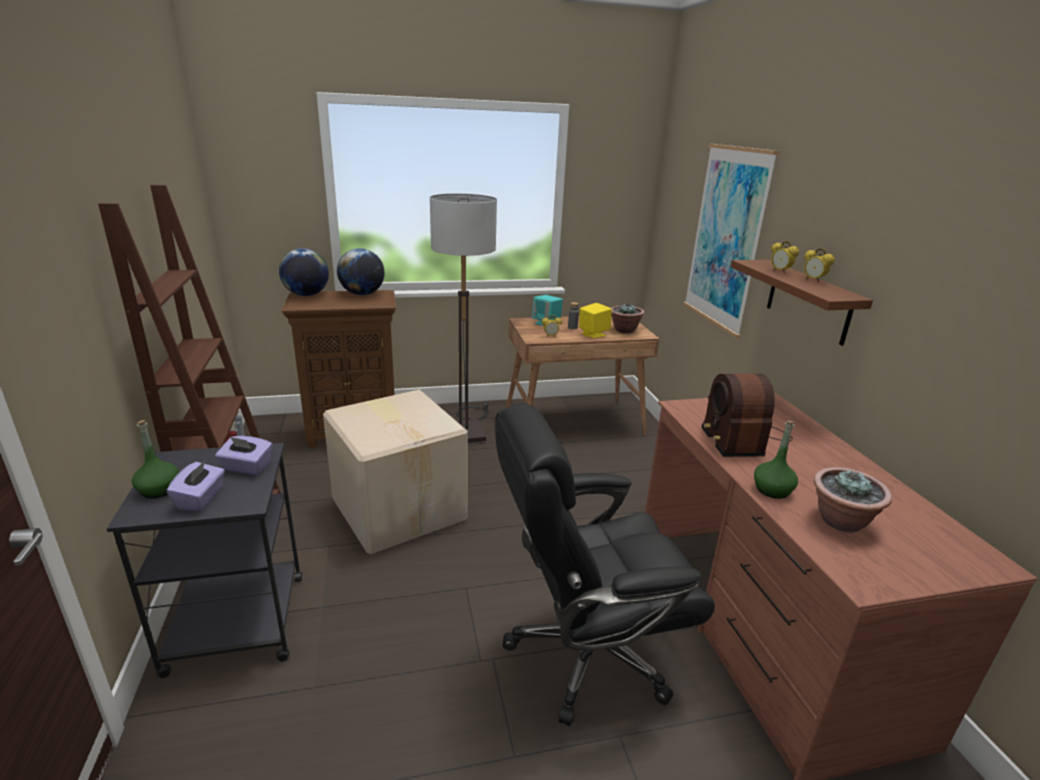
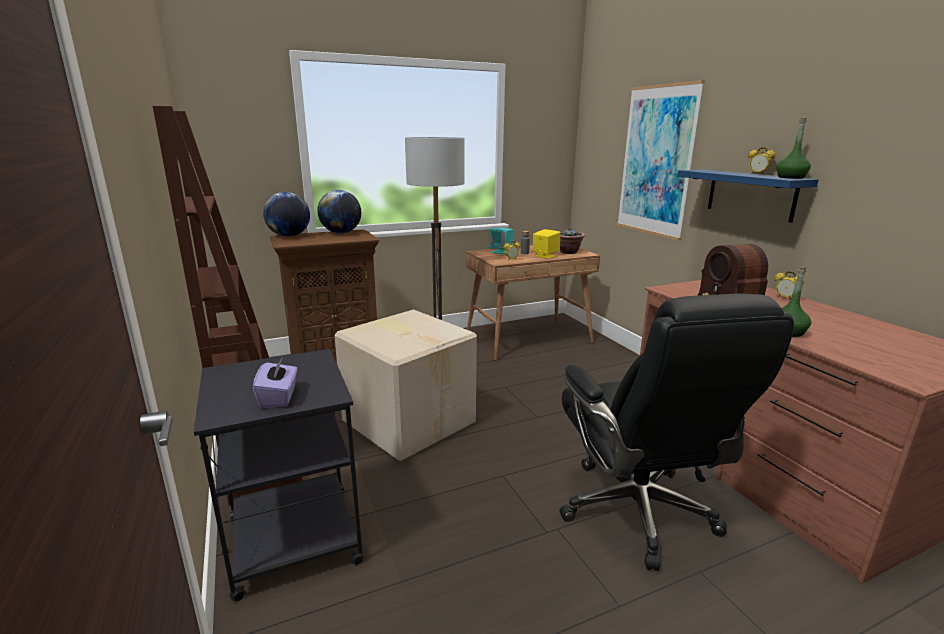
camera: 10 degrees left, 5 degrees down
green bottle [132,420,179,498] -> green bottle moved to [776,117,811,179]
purple tissue box [215,436,273,475] -> none
black office chair [495,403,715,726] -> black office chair turned 75 degrees counterclockwise [560,294,794,571]
brown shelf [731,260,873,346] -> blue shelf [677,170,819,223]
alarm clock [771,241,799,273] -> alarm clock moved to [774,271,805,300]
potted plant [814,467,892,533] -> none

